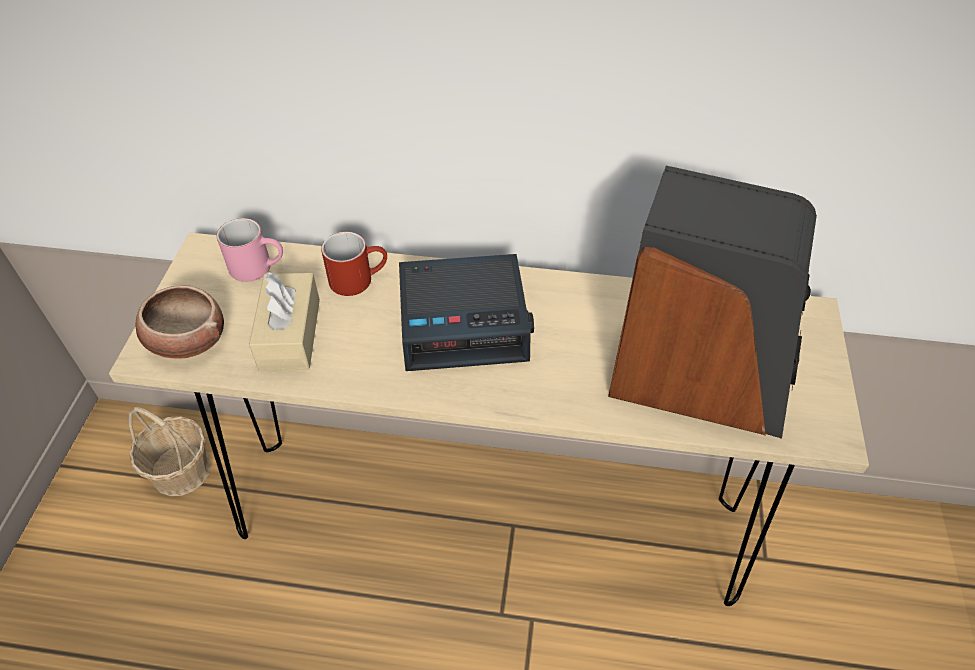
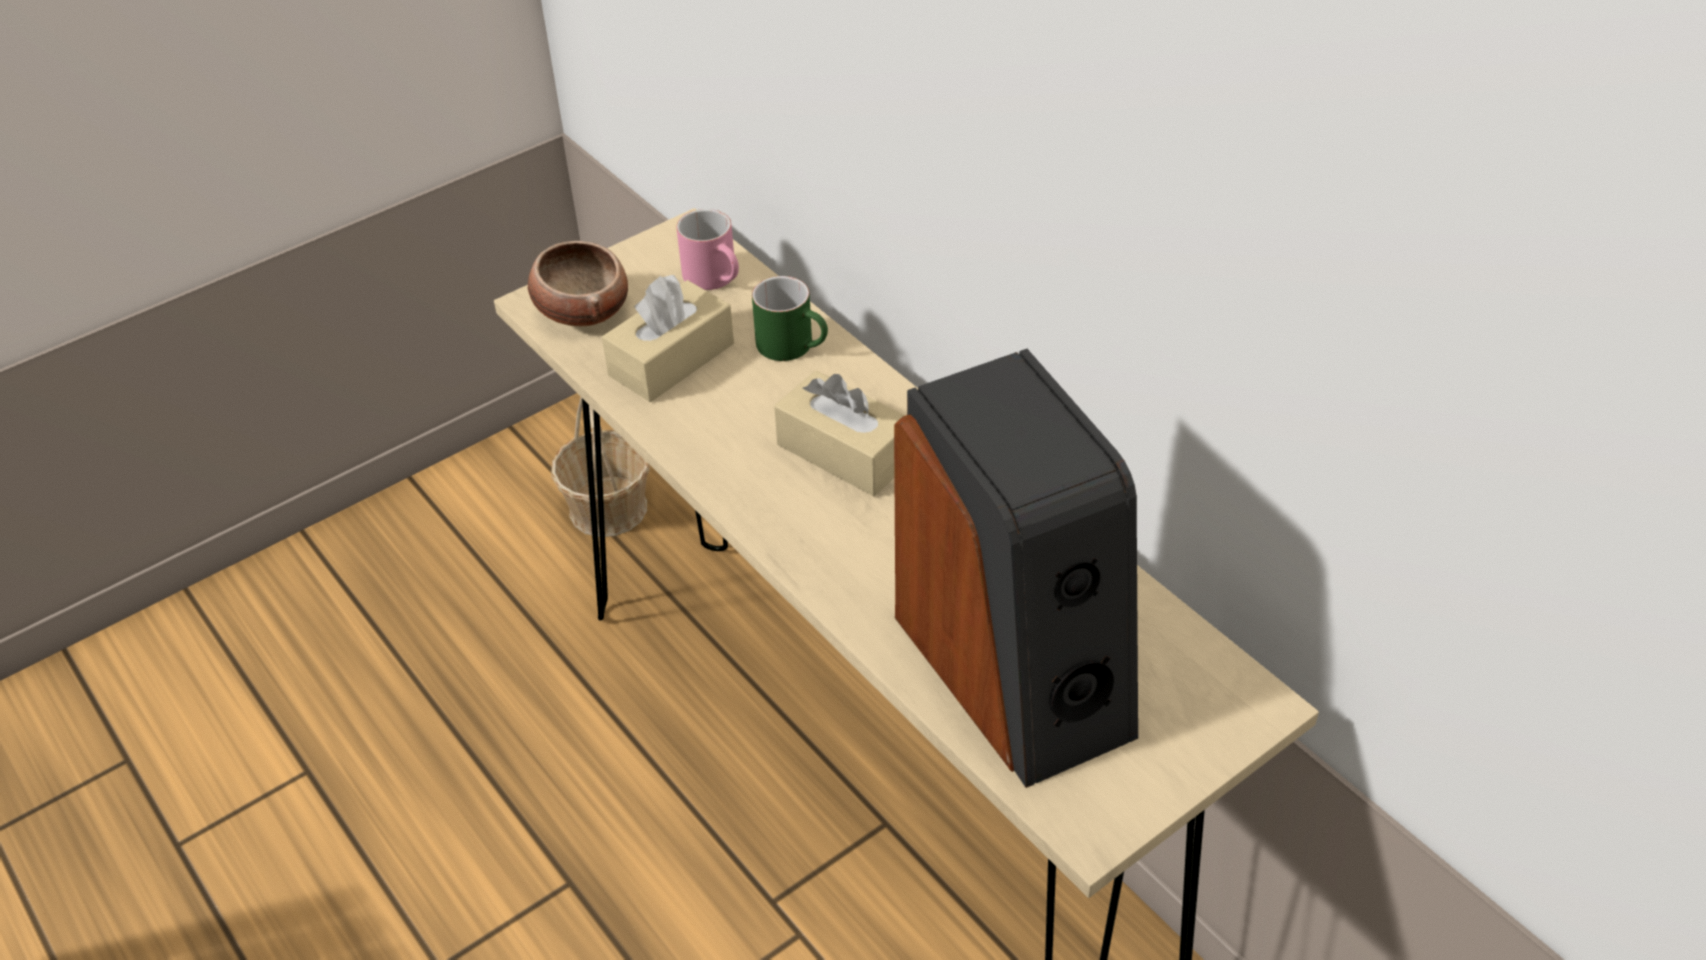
camera: 45 degrees right, 5 degrees down
red mug [321,231,387,296] -> green mug [752,276,828,361]
alarm clock [399,254,534,371] -> beige tissue box [774,371,906,496]

